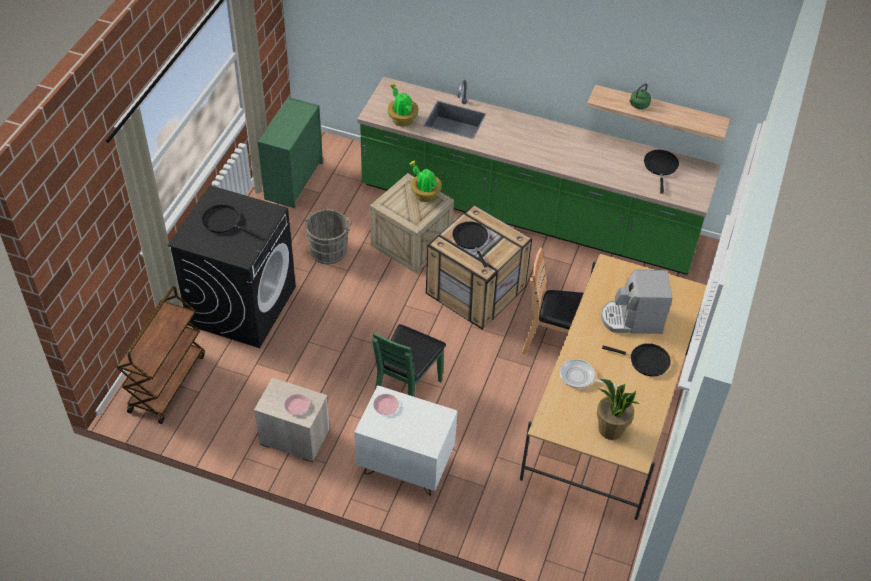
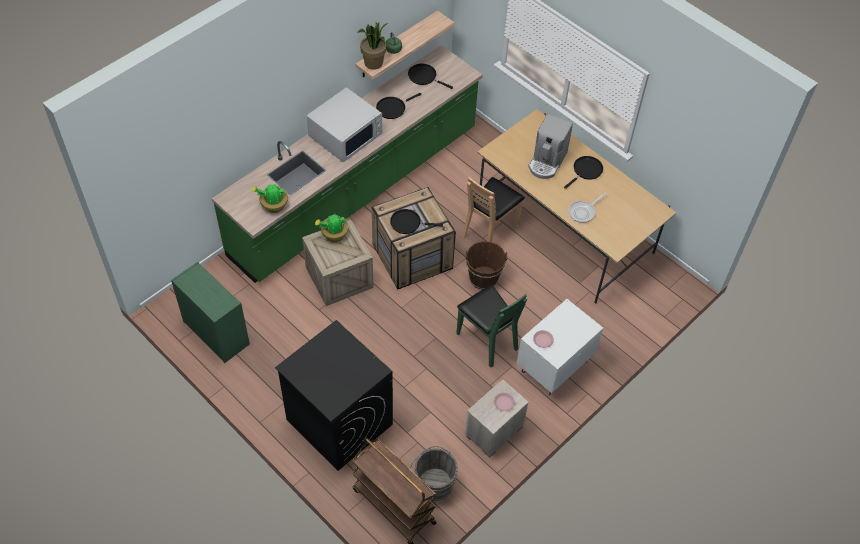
camera: 65 degrees left, 5 degrees up
black frying pan [202,204,260,238] -> black frying pan moved to [376,93,421,119]
grey bucket [305,209,352,264] -> grey bucket moved to [409,446,458,501]
potted plant [597,379,639,440] -> potted plant moved to [357,22,388,70]
none -> white microwave [307,87,382,163]
none -> brown bucket [466,241,507,290]

